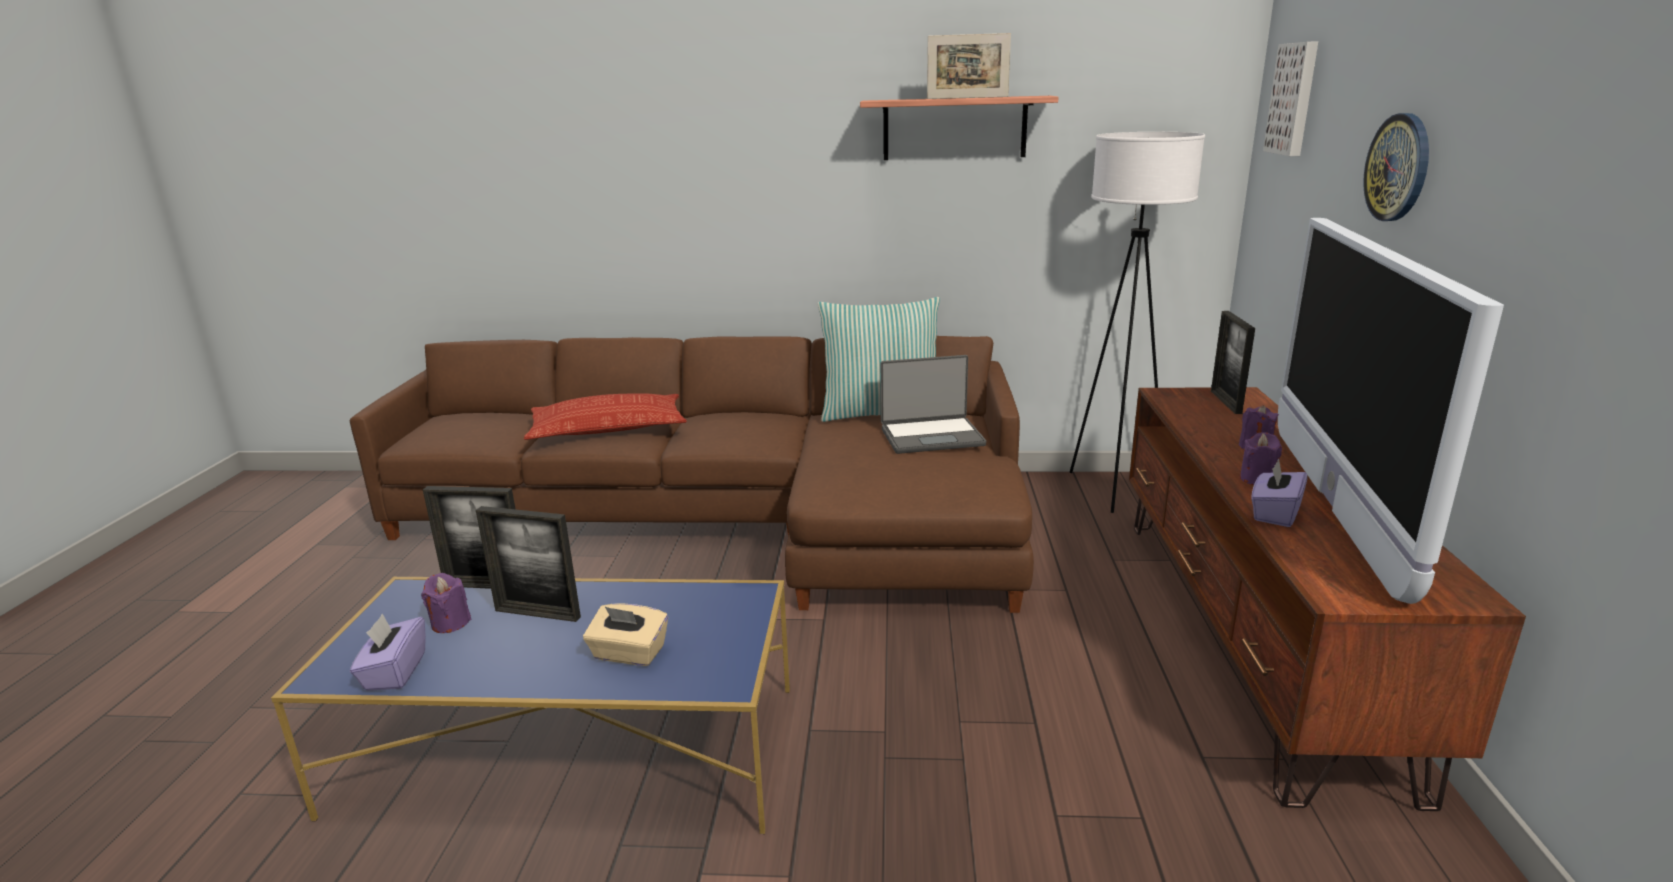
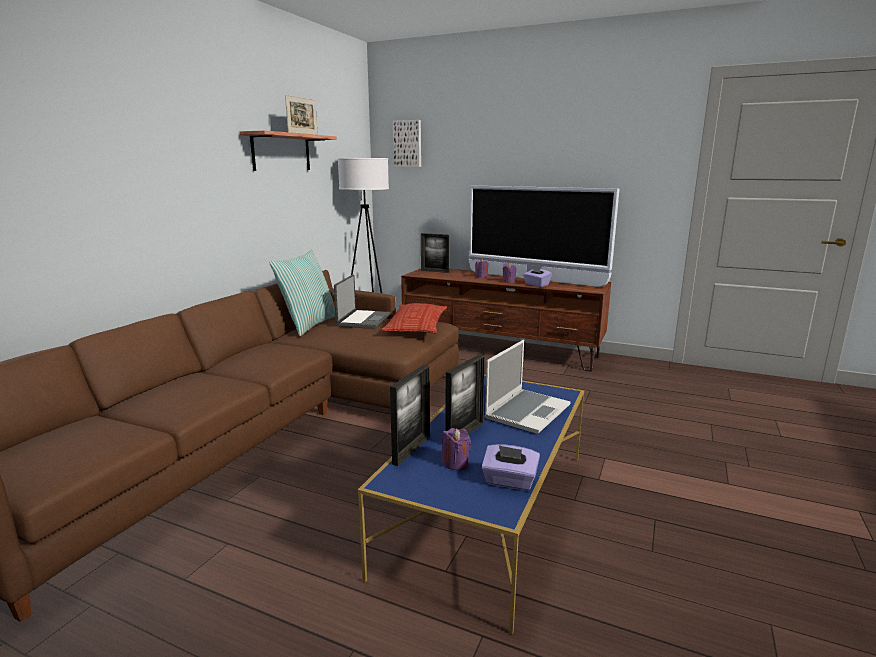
camera: 70 degrees left, 5 degrees down
pillow [524,393,687,440] -> pillow moved to [381,303,447,334]
beige tissue box [583,603,668,666] -> laptop [484,340,571,434]
wall clock [1363,113,1429,221] -> none

